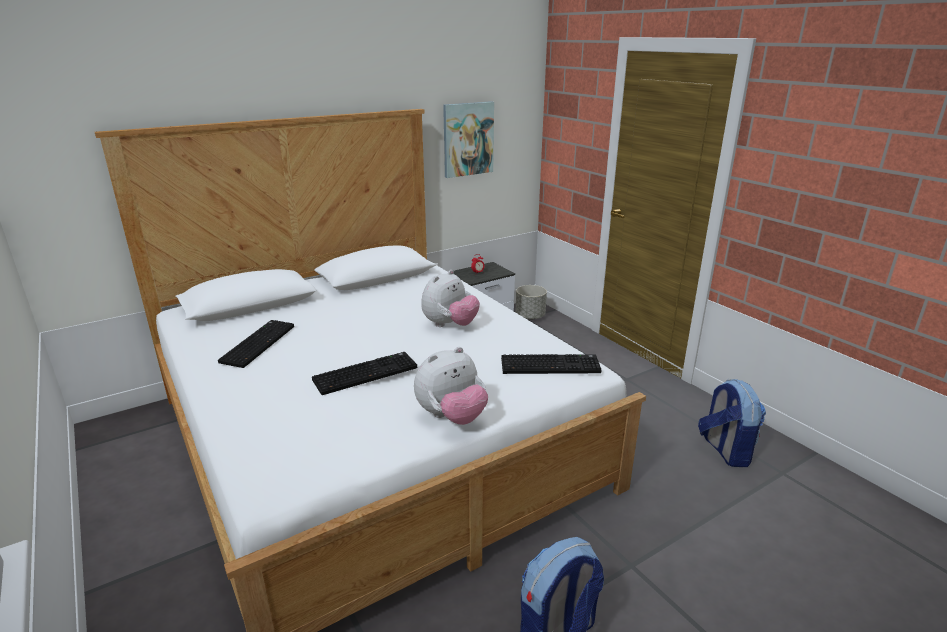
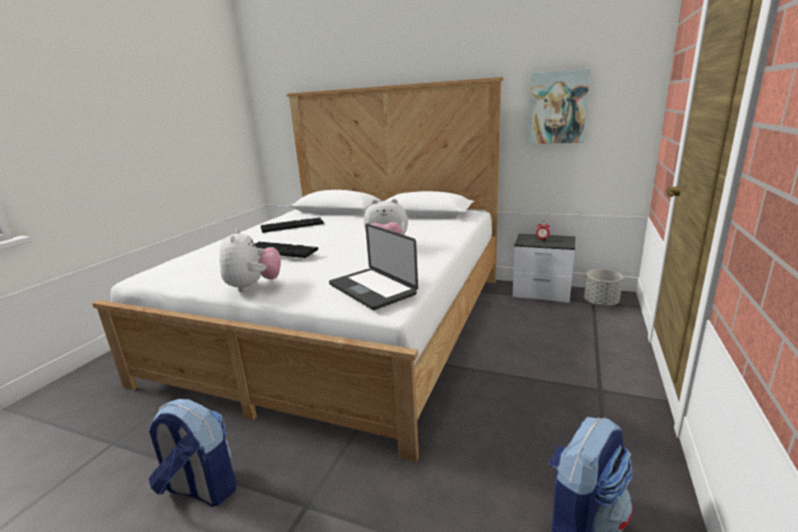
camera: 55 degrees right, 5 degrees down
plush toy [414,347,488,425] -> plush toy turned 120 degrees counterclockwise [219,229,281,292]
keyboard [501,354,602,374] -> laptop [329,223,418,310]

